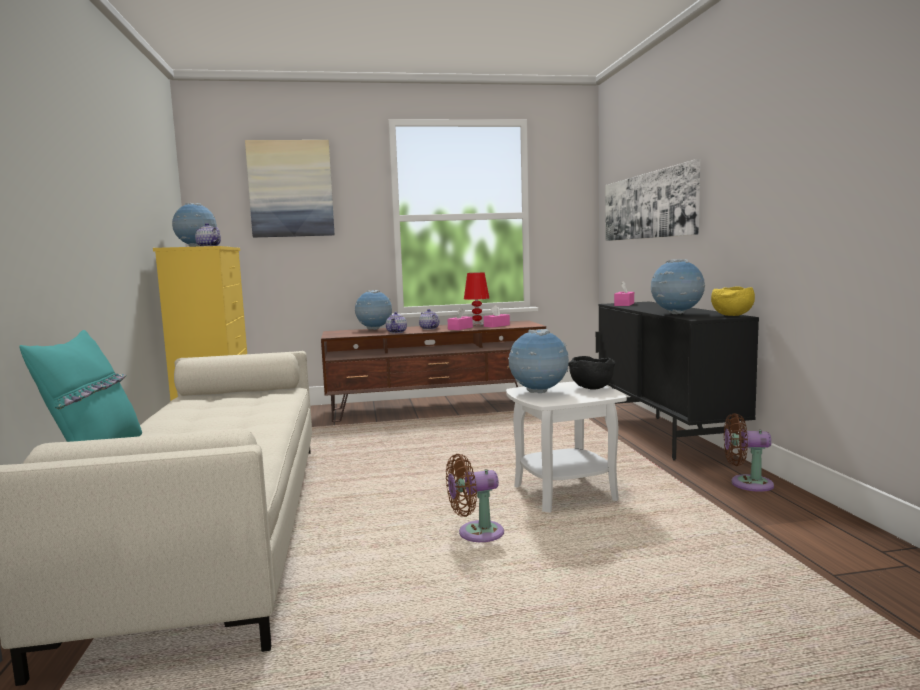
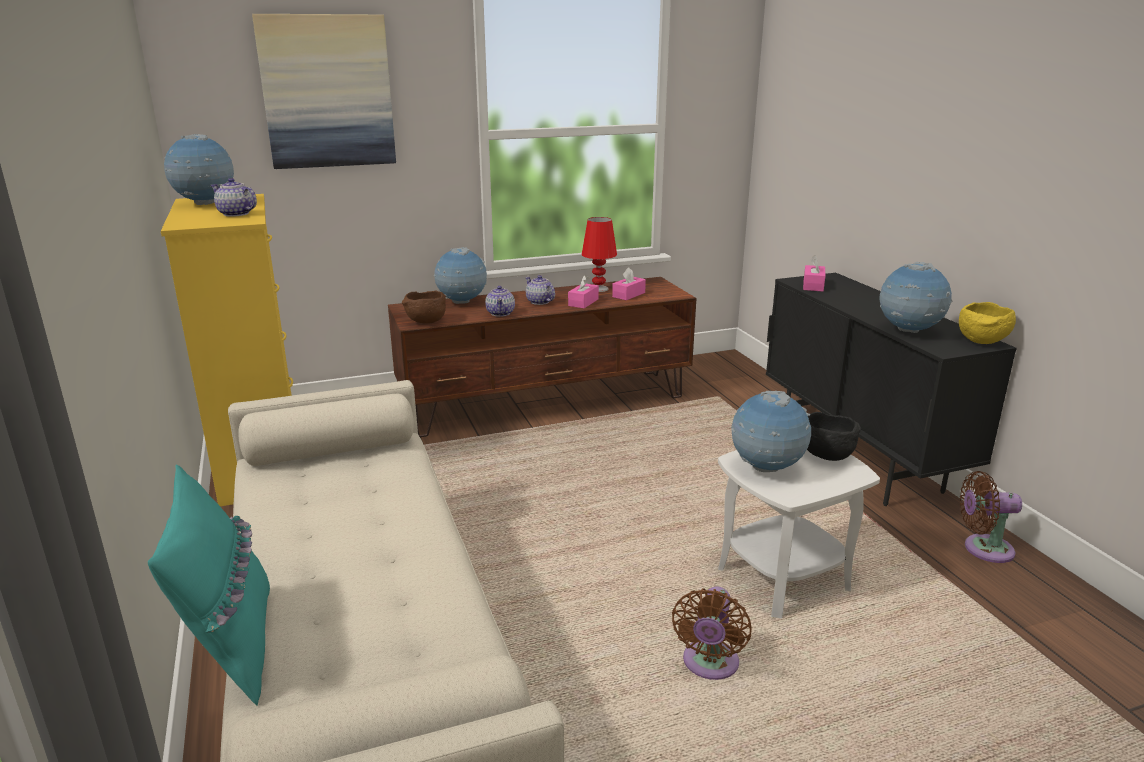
camera: 10 degrees left, 15 degrees up
brown fan [446,454,504,542] -> brown fan turned 45 degrees counterclockwise [672,586,751,680]
picture [606,159,700,241] -> none
none -> brown bowl [402,290,446,324]

